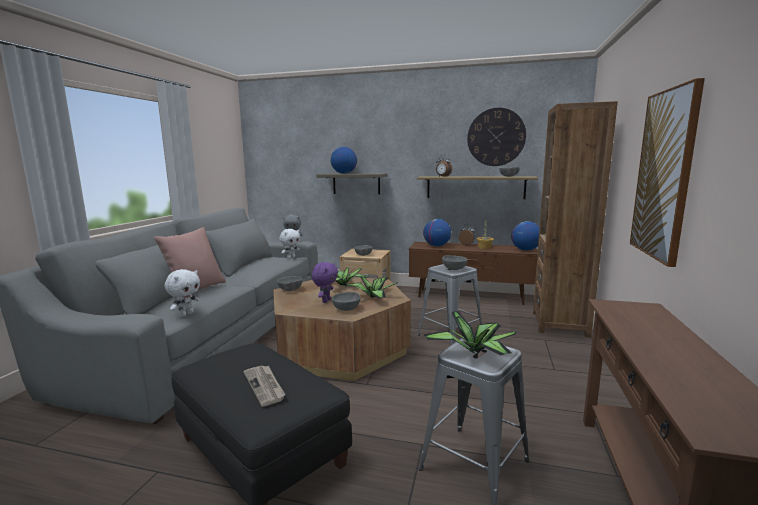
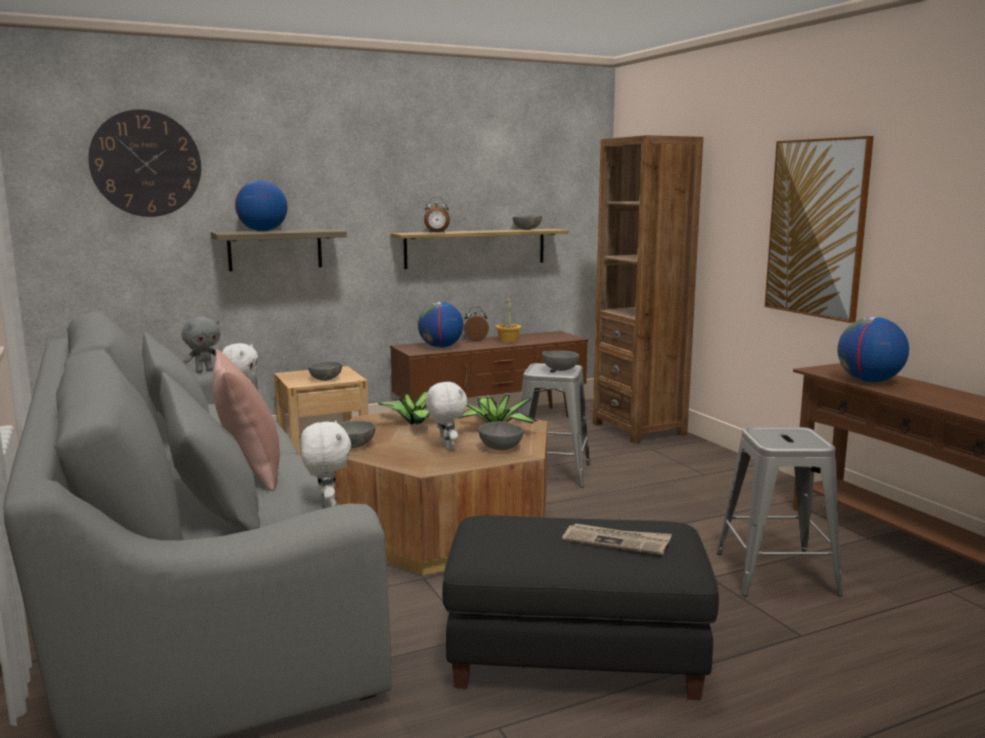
camera: 40 degrees left, 0 degrees up
purple plush toy [312,262,338,303] -> white plush toy [425,381,468,449]
potted plant [424,311,516,356] -> none
wall clock [467,108,526,166] -> wall clock moved to [88,109,201,217]
globe [511,221,540,251] -> globe moved to [837,317,909,382]

